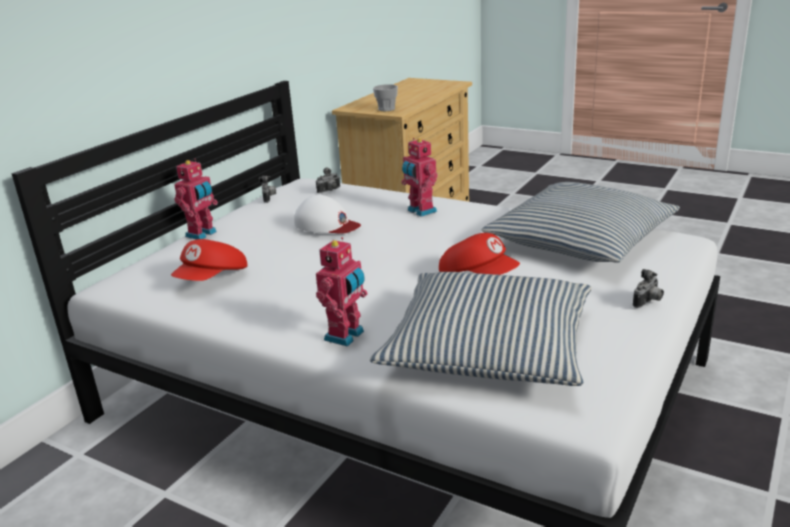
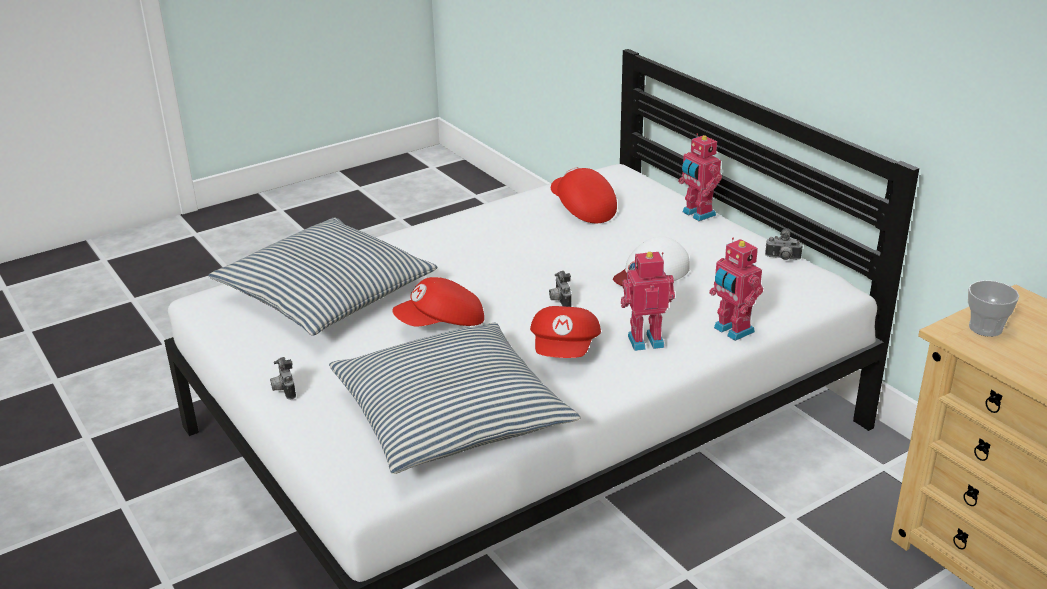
camera: 115 degrees right, 5 degrees up
camera [316,167,340,193] -> camera moved to [549,271,572,307]
toy robot [316,237,367,347] -> toy robot moved to [709,238,763,341]
none -> red cap [530,306,601,358]

